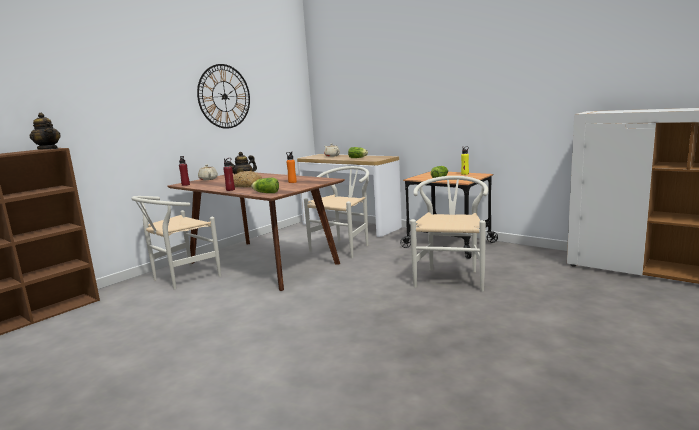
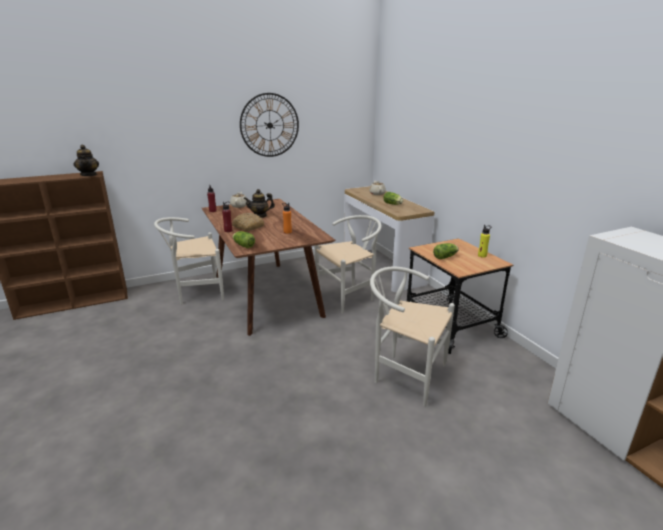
camera: 25 degrees right, 10 degrees up
white chair [410,176,489,291] -> white chair turned 105 degrees counterclockwise [370,267,455,407]

